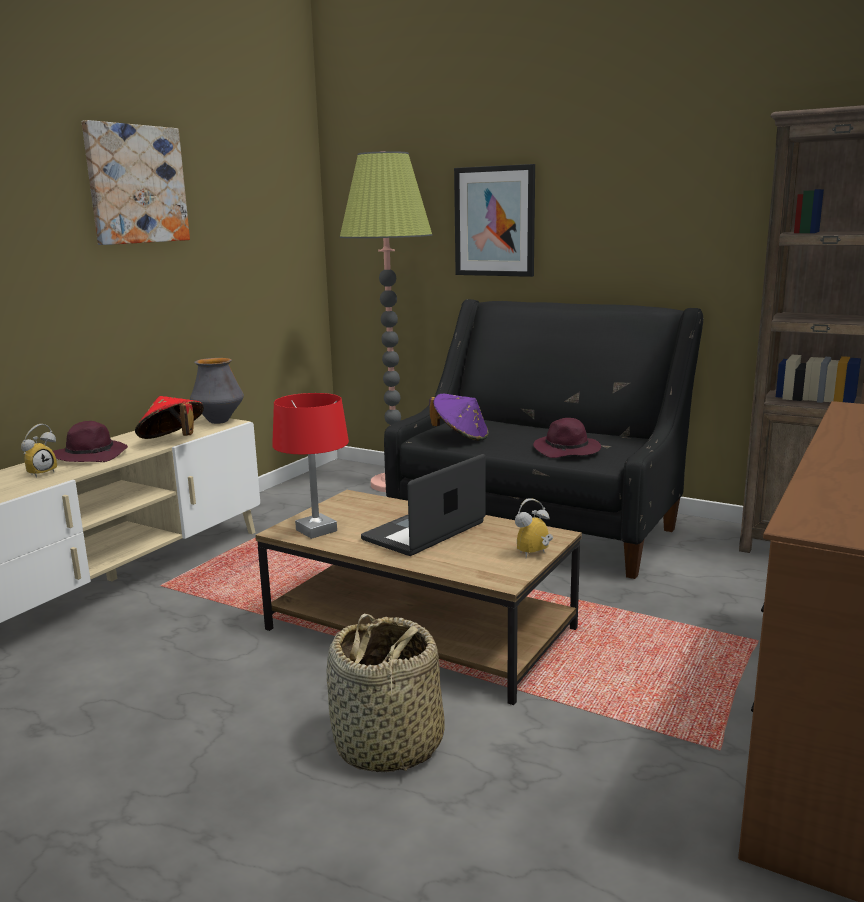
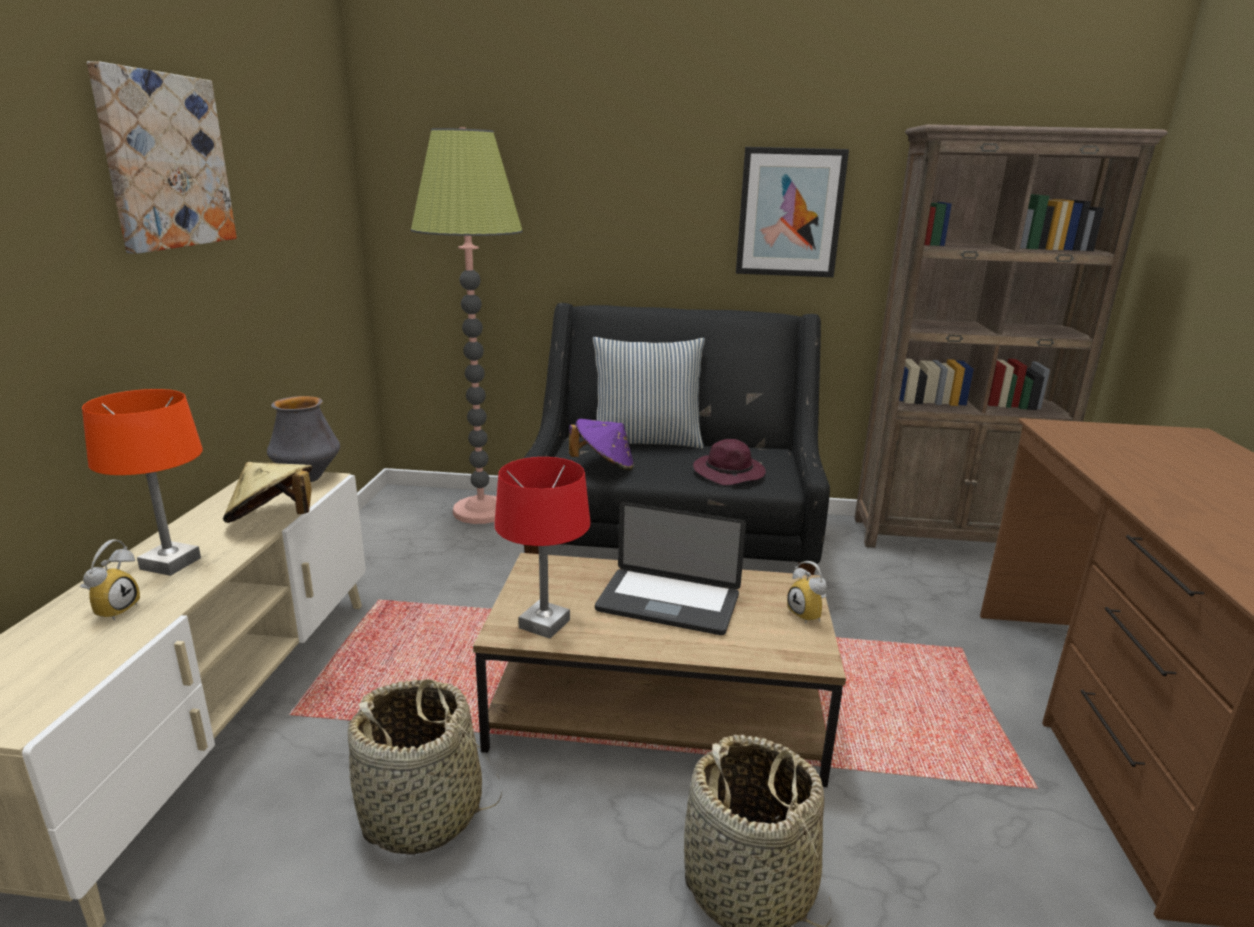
camera: 25 degrees left, 5 degrees up
purple hat [53,421,128,462] -> orange table lamp [82,389,203,576]
red hat [135,396,204,439] -> beige hat [223,462,312,523]
laptop [361,454,486,556] -> laptop turned 90 degrees counterclockwise [595,502,746,635]
picture [454,164,535,277] -> picture moved to [736,147,849,277]
alarm clock [515,498,553,558] -> alarm clock turned 60 degrees counterclockwise [787,561,827,624]
none -> basket [347,679,502,854]
none -> pillow [593,337,705,449]

